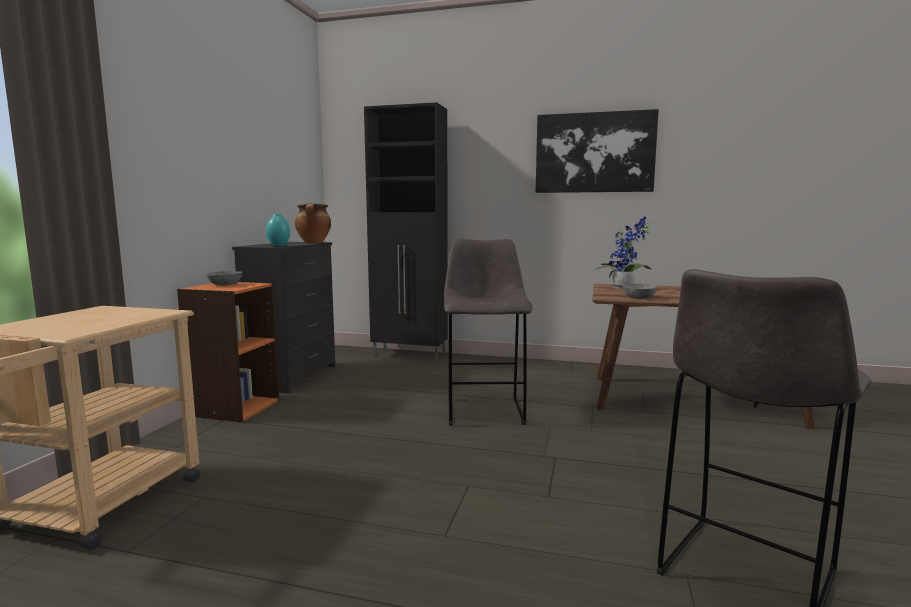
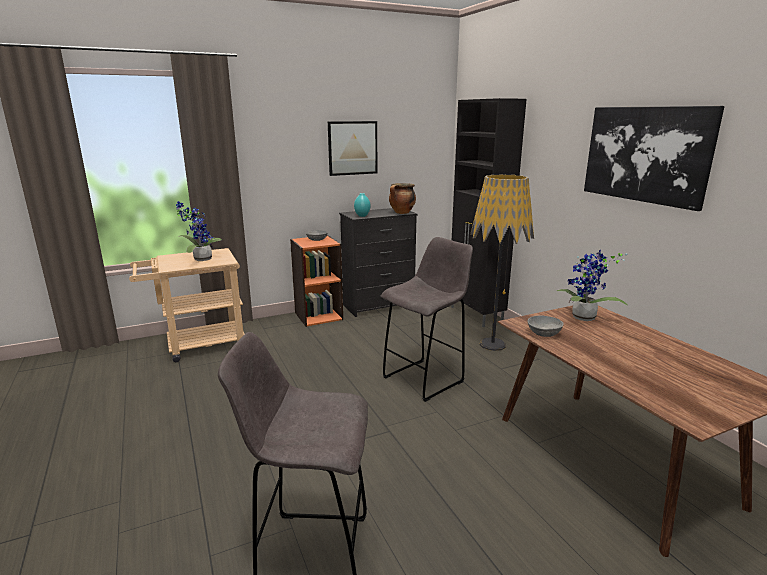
camera: 50 degrees right, 10 degrees up
none -> potted plant [176,201,222,261]
none -> picture [328,121,377,176]
none -> floor lamp [470,174,534,351]

